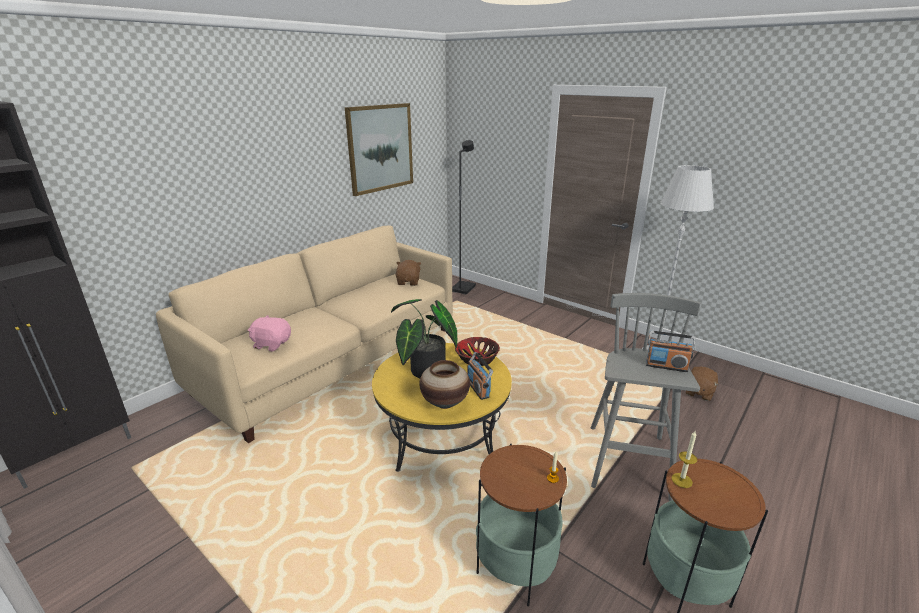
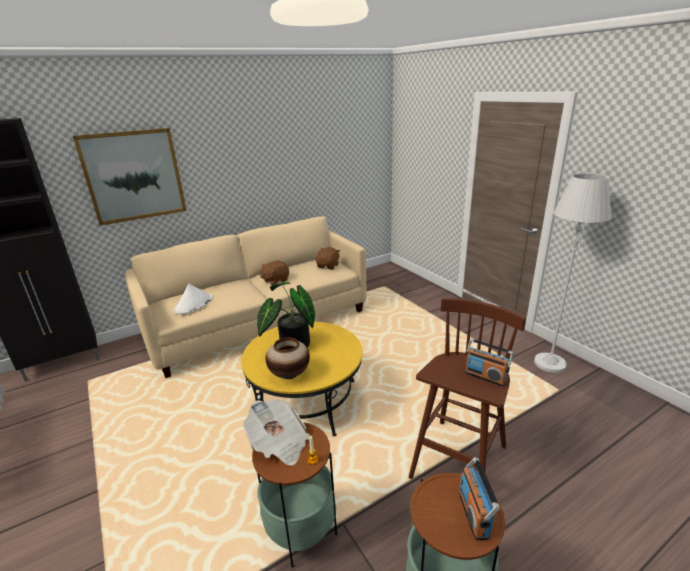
camera: 20 degrees right, 0 degrees up
pink plush toy [248,315,291,352] -> white hat [174,284,212,315]
picture [345,103,413,196] -> picture moved to [73,128,187,226]
black floor lamp [452,140,476,295] -> none
bowl [455,337,500,366] -> none
radio [467,352,493,400] -> radio moved to [459,457,500,540]
grey stool [591,293,701,501] -> brown stool [409,298,526,484]
candle [672,431,697,488] -> none
brown plush toy [686,367,719,401] -> brown plush toy moved to [261,260,289,285]
none -> newspaper [243,399,310,466]

